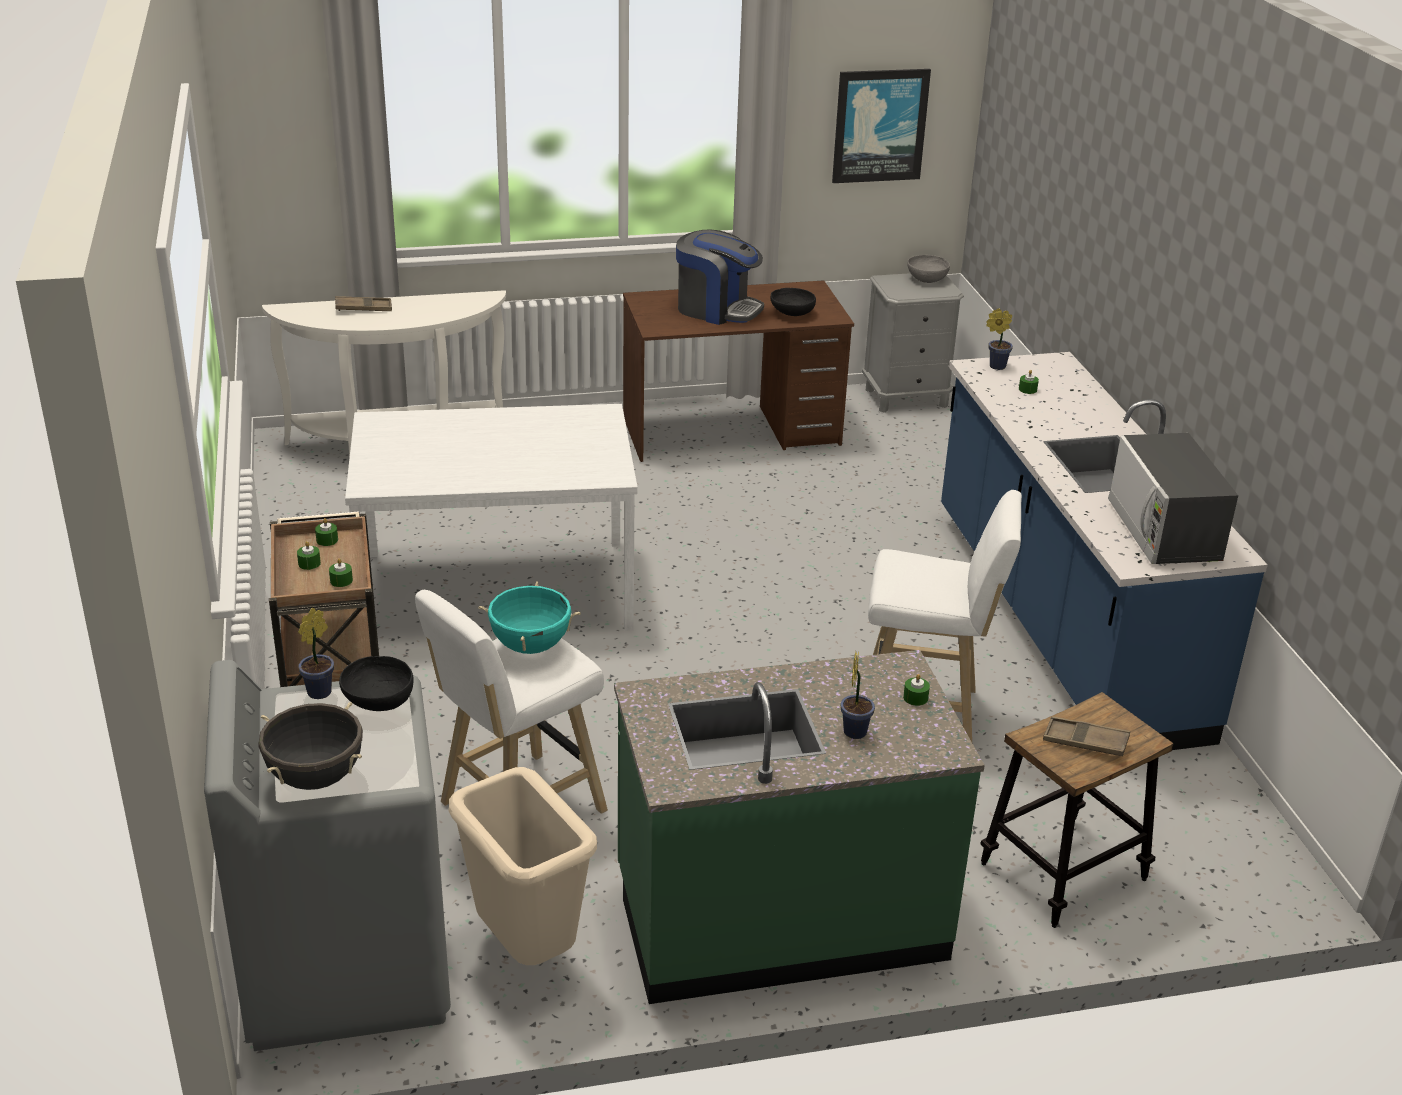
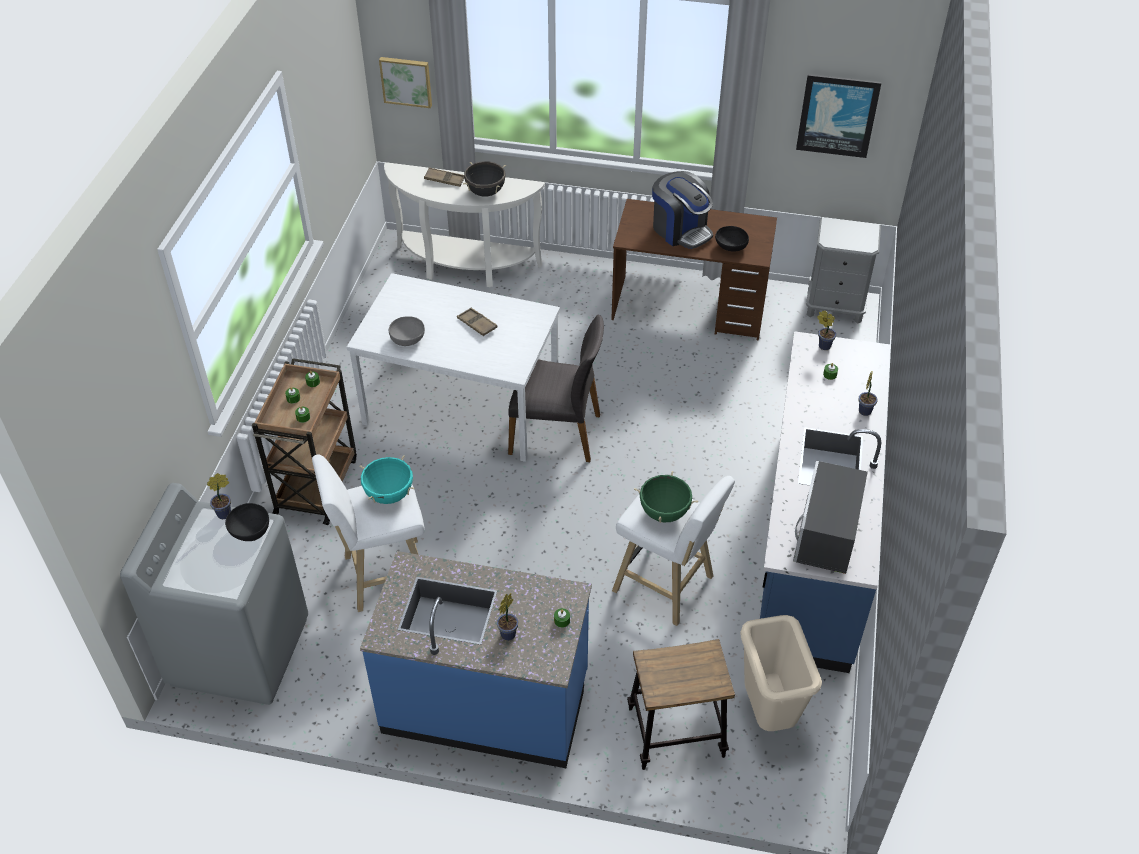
camera: 25 degrees right, 15 degrees up
black cooking pot [259,702,363,790] -> black cooking pot moved to [463,161,506,197]
beige trash can [449,767,597,965] -> beige trash can moved to [740,615,822,731]
green counter [614,650,985,1004] -> blue counter [360,551,592,768]
grey bowl [907,255,950,283] -> grey bowl moved to [389,316,425,346]
brown tray [1043,716,1130,756] -> brown tray moved to [457,307,497,336]
none -> picture [379,57,432,108]
none -> grey chair [508,314,604,462]
none -> green cooking pot [634,471,698,523]
none -> potted plant [858,372,878,416]

